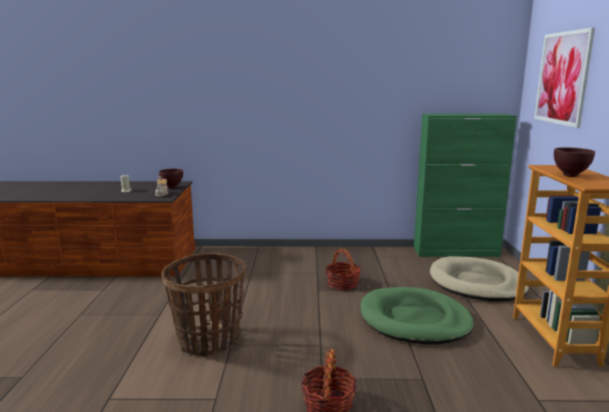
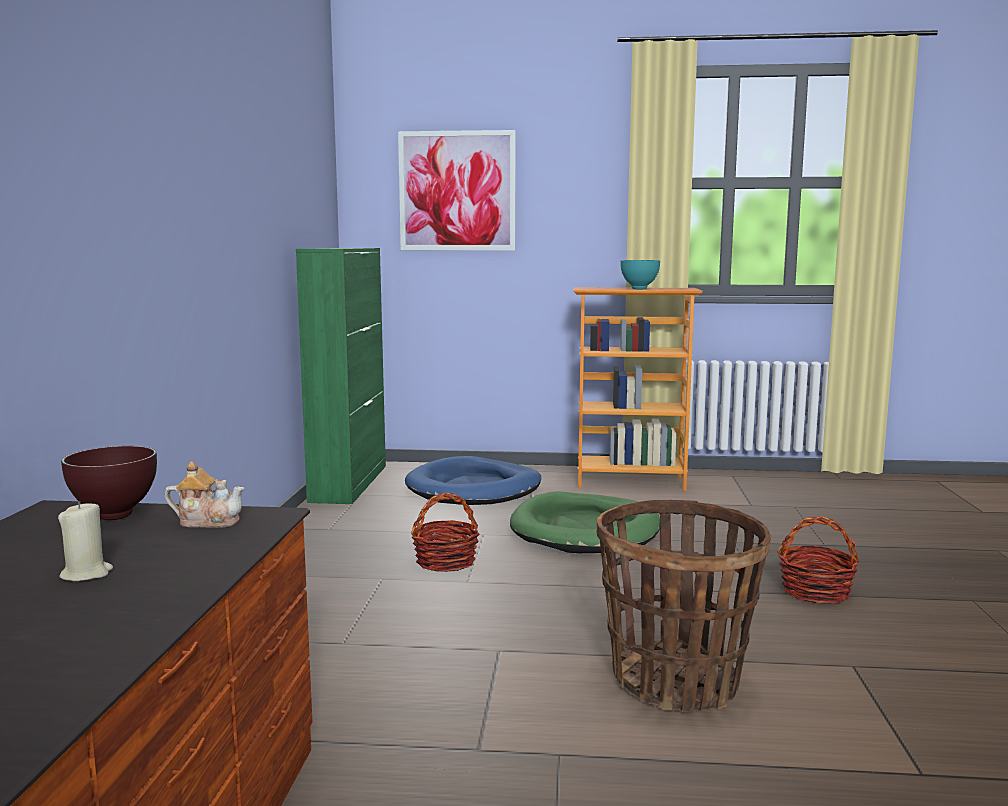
camera: 85 degrees left, 5 degrees down
beige dog bed [430,256,529,301] -> blue dog bed [405,456,541,505]
brown bowl [554,147,595,177] -> turquoise bowl [621,260,660,289]

